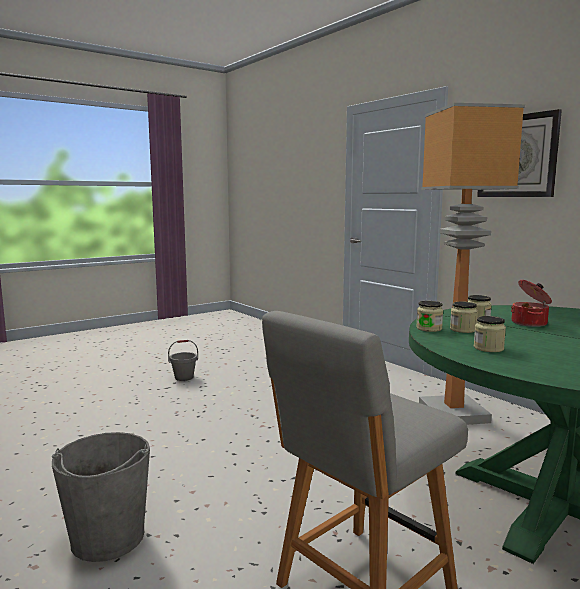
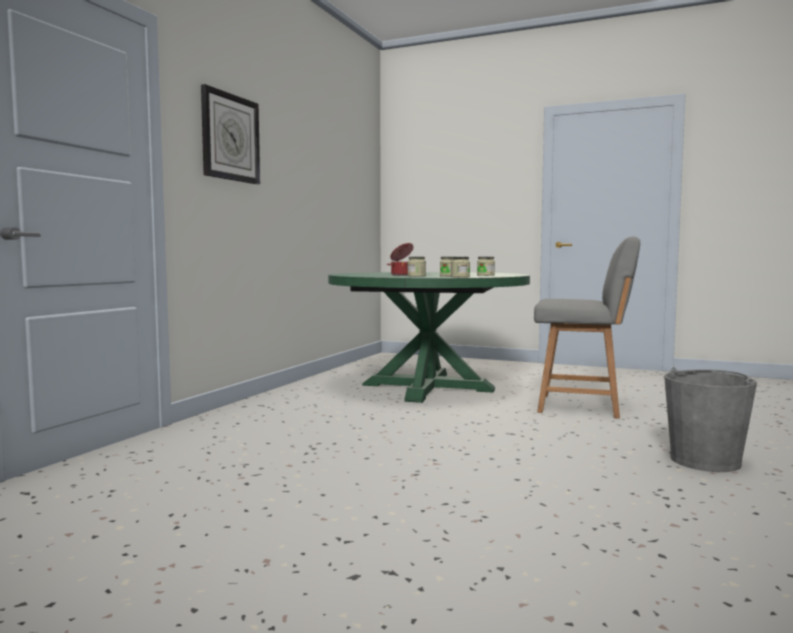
camera: 120 degrees left, 5 degrees down
grey bucket [168,340,198,381] -> none
floor lamp [419,103,525,425] -> none

